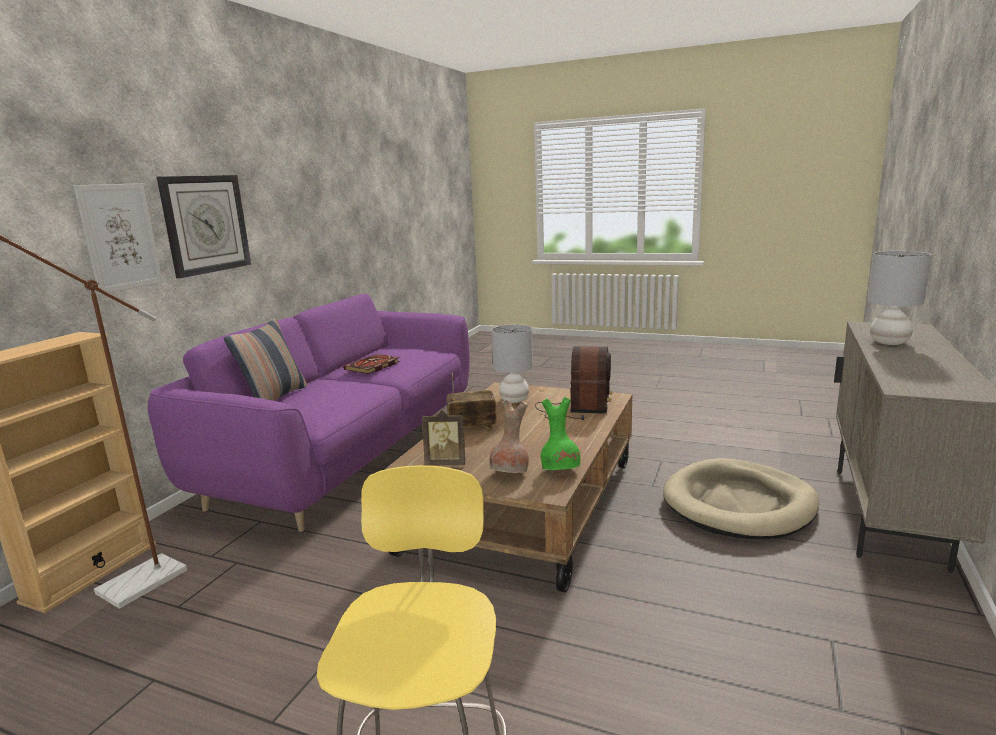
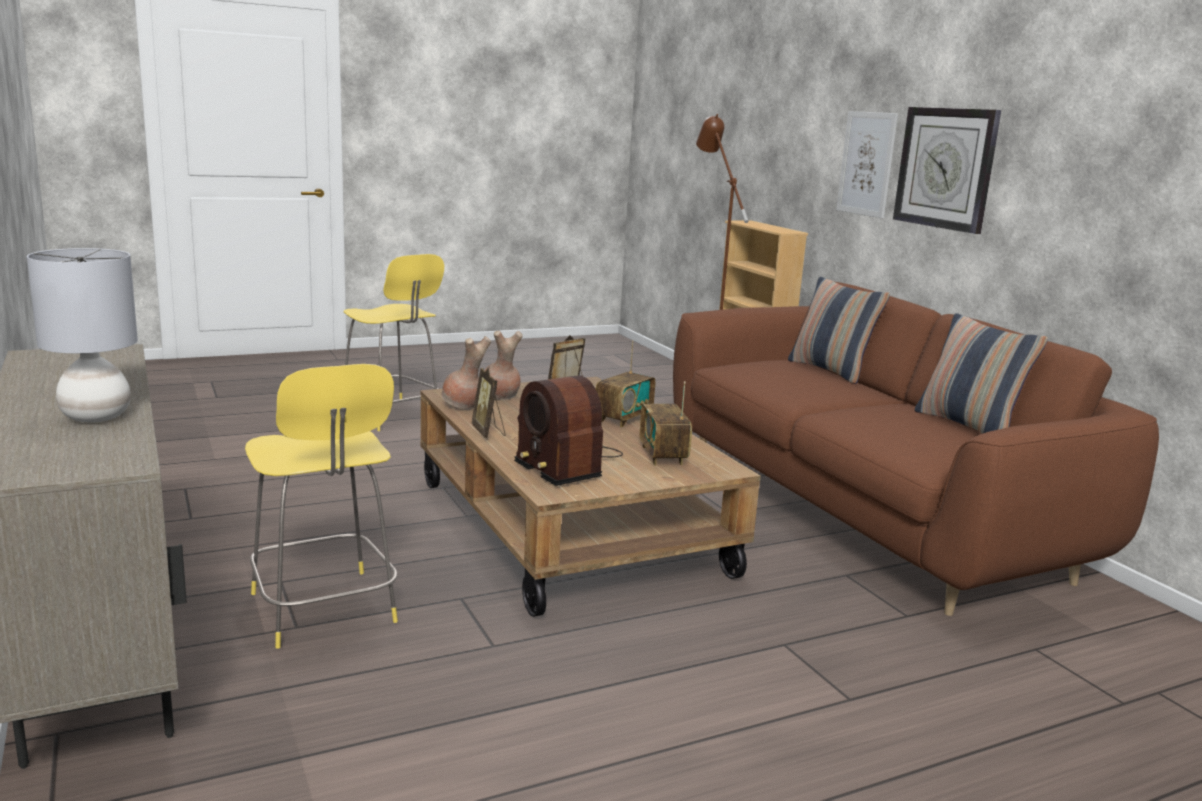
camera: 130 degrees right, 0 degrees up
purple sofa [148,294,470,532] -> brown sofa [673,282,1159,616]
book [343,354,400,374] -> none
grey table lamp [491,324,533,403] -> radio [640,381,692,466]
green vase [541,397,581,470] -> brown vase [441,336,491,409]
beige dog bed [663,458,819,539] -> yellow stool [245,364,398,649]
none -> picture frame [471,367,506,438]
none -> pillow [915,313,1048,434]

